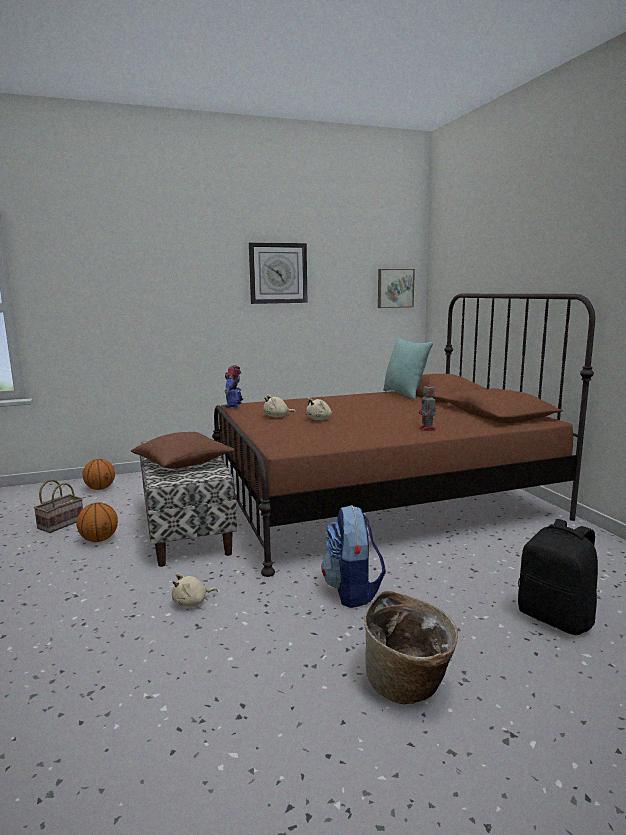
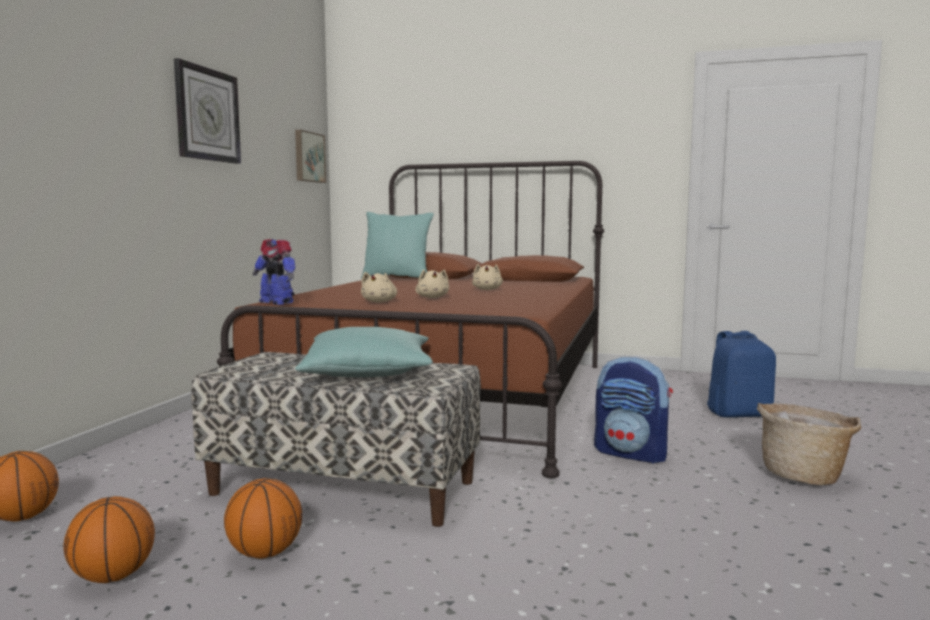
camera: 55 degrees left, 5 degrees down
basket [33,479,83,533] -> basketball [63,496,155,583]
brown pillow [131,432,235,469] -> turquoise pillow [295,327,433,377]
beige plush toy [172,573,218,607] -> beige plush toy moved to [472,264,503,290]
toy robot [419,381,436,431] -> none
black backpack [518,519,598,635] -> blue backpack [707,331,776,418]

